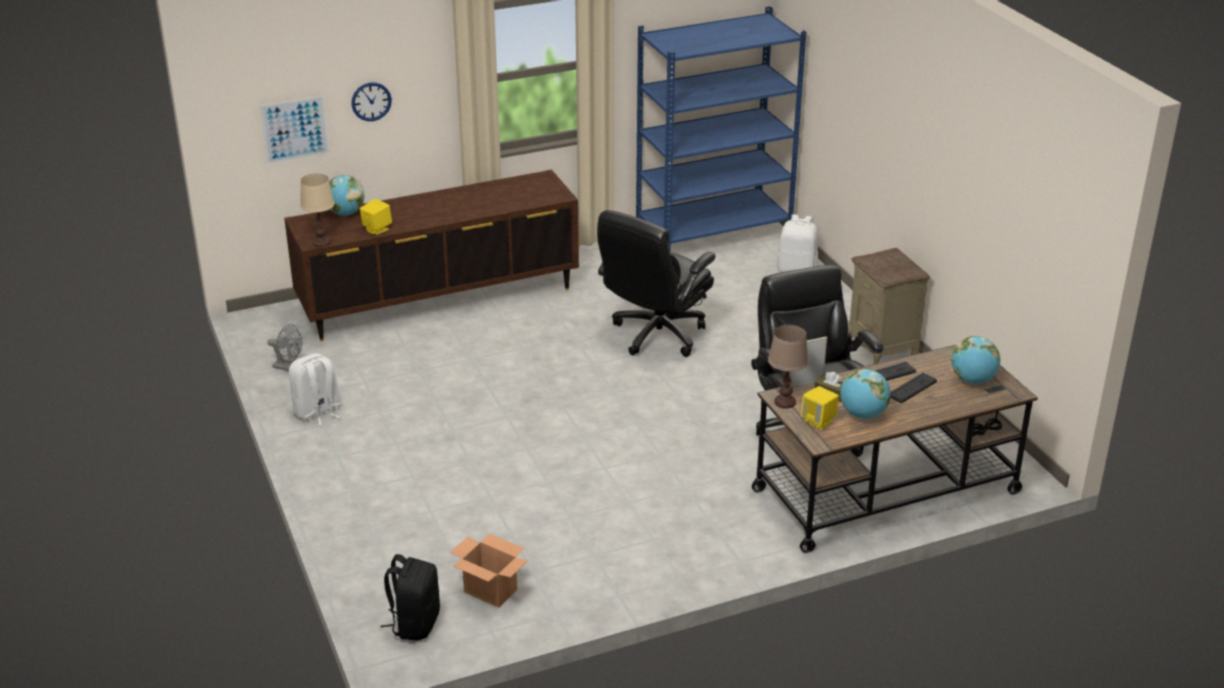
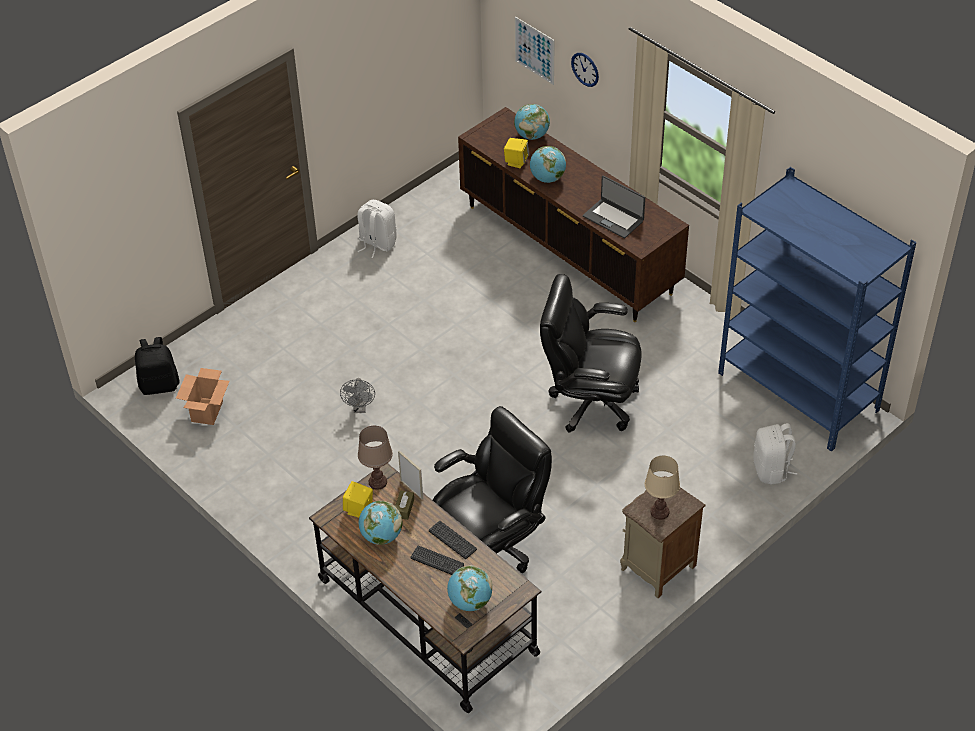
camera: 70 degrees right, 15 degrees up
grey fan [267,324,302,371] -> grey fan moved to [340,378,375,413]
beige table lamp [300,174,335,247] -> beige table lamp moved to [645,456,680,520]
none -> globe [530,146,566,183]
none -> laptop [583,176,645,238]

